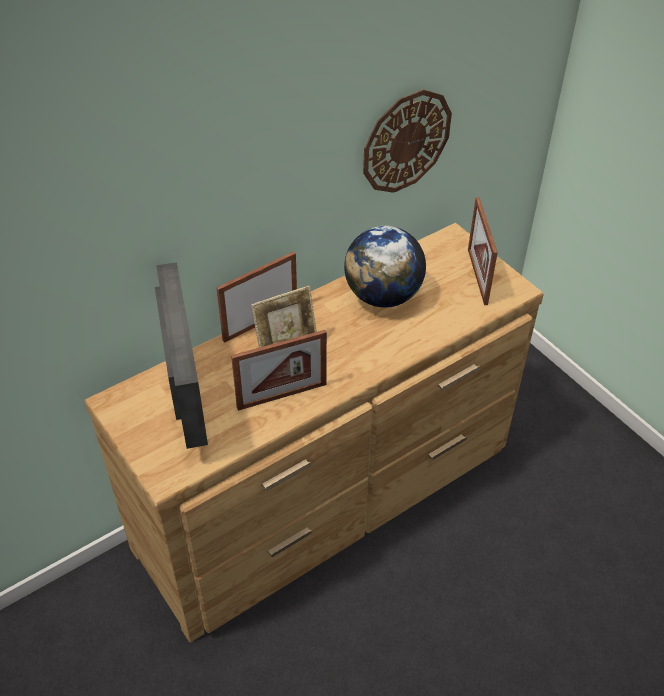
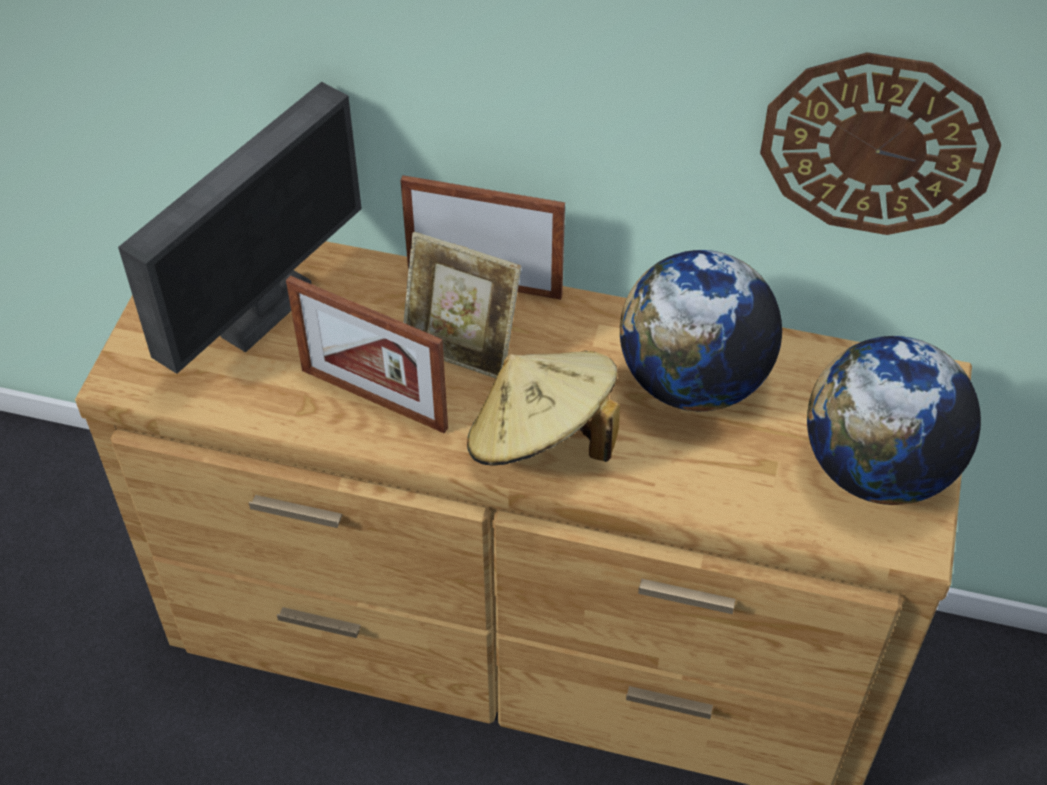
camera: 50 degrees right, 5 degrees up
picture frame [468,197,498,305] -> globe [807,336,981,505]
none -> beige hat [467,350,620,466]

